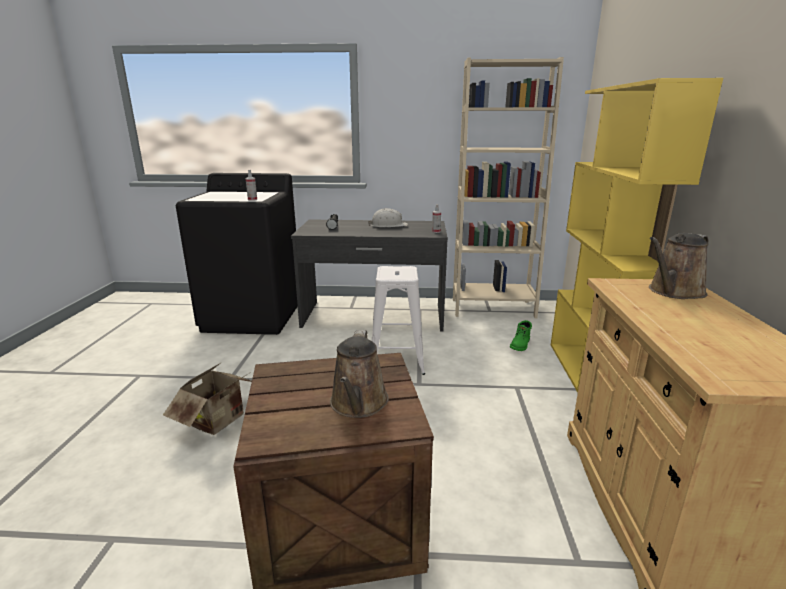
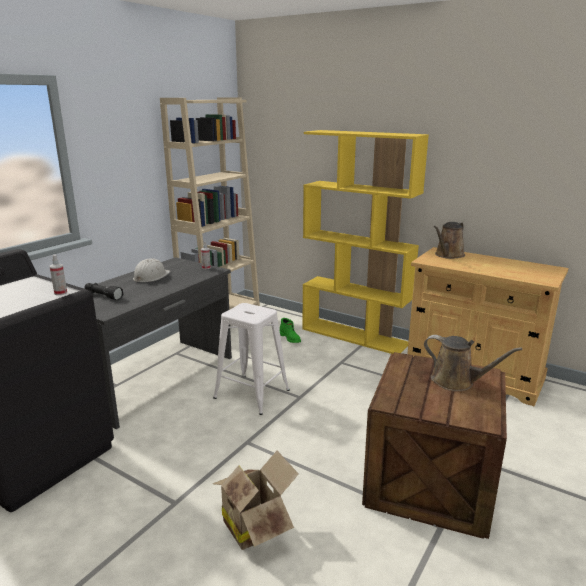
camera: 60 degrees left, 0 degrees up
brown watering can [649,233,709,299] -> brown watering can turned 45 degrees clockwise [434,222,465,259]

